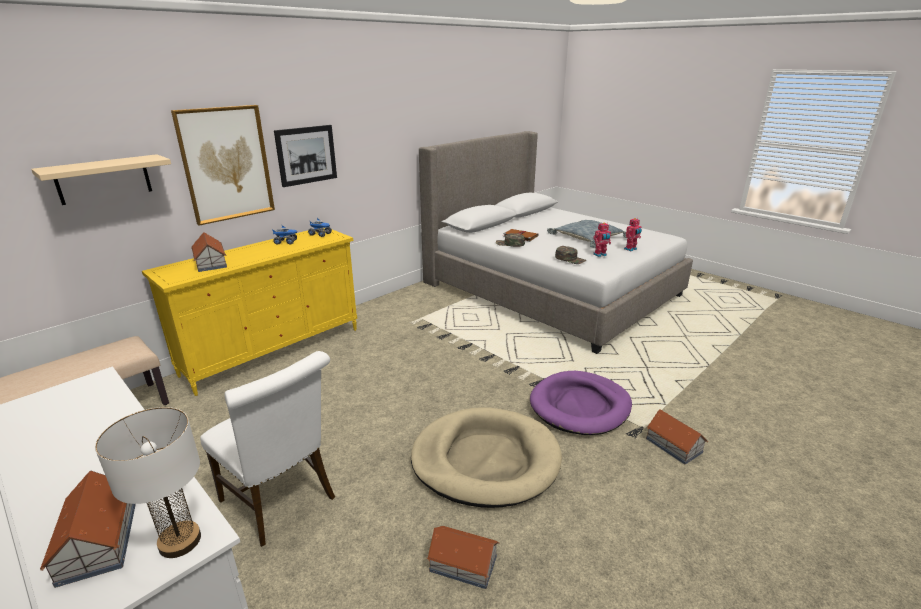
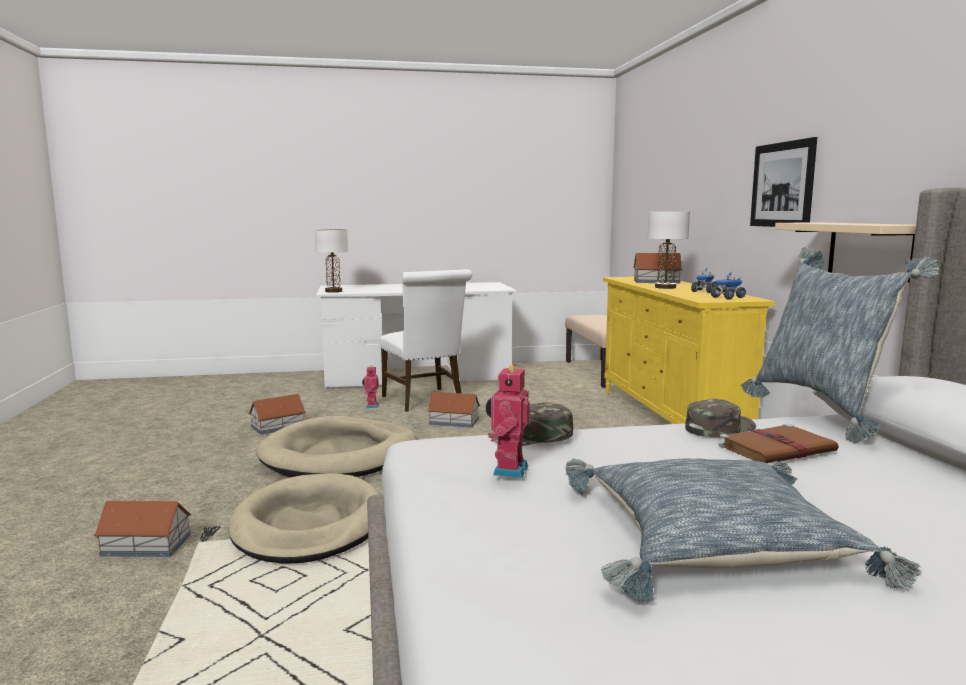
camera: 125 degrees right, 15 degrees down
beige shelf [31,154,171,205] -> beige shelf moved to [775,223,916,283]
toy house [40,470,136,588] -> toy house moved to [428,392,480,428]
picture [171,105,275,226] -> none
white chair [200,351,335,547] -> white chair turned 105 degrees counterclockwise [379,269,472,412]
purple dog bed [530,371,632,435] -> beige dog bed [229,473,381,564]
toy robot [624,218,642,251] -> toy robot moved to [362,366,379,408]
none -> table lamp [648,212,690,289]
none -> pillow [741,246,939,443]

